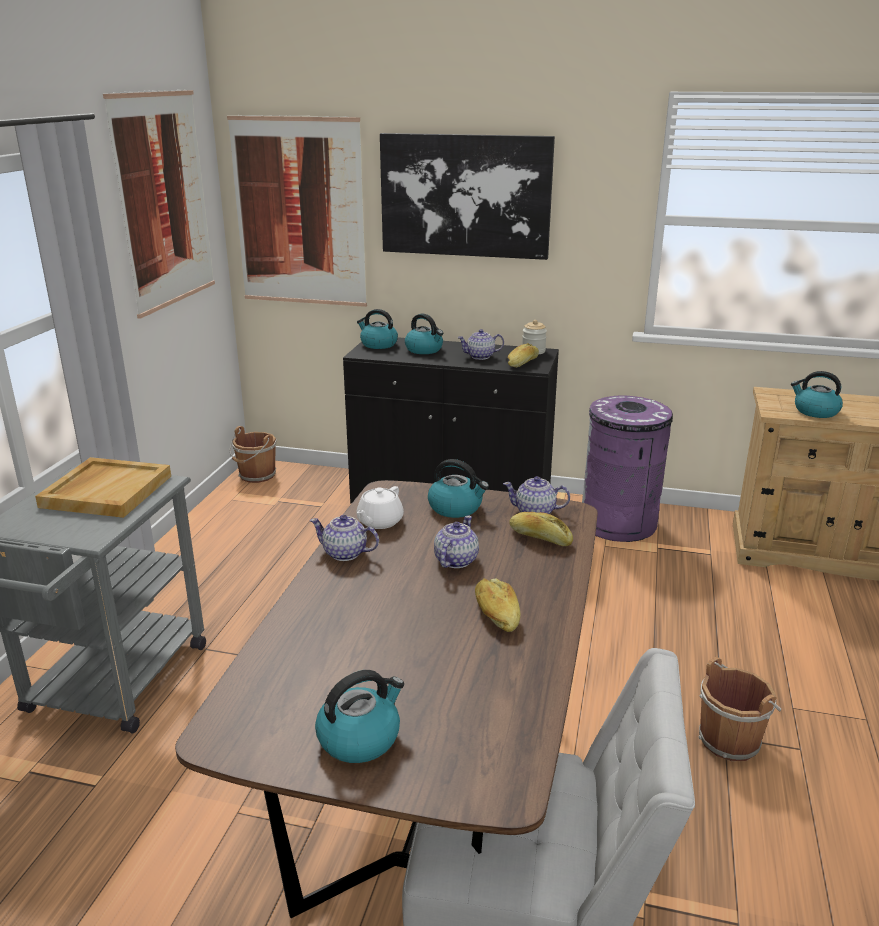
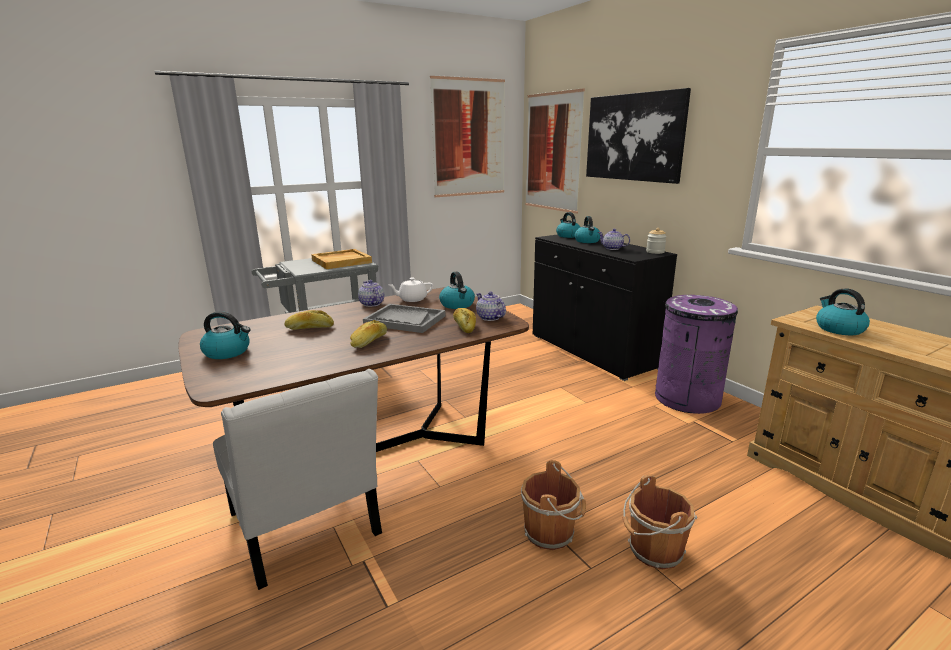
camera: 45 degrees right, 5 degrees down
brown bucket [229,426,277,483] -> brown bucket moved to [623,474,697,569]
teapot [434,516,479,568] -> grey tray [363,304,446,333]
bread [507,343,539,367] -> bread moved to [284,310,334,330]

